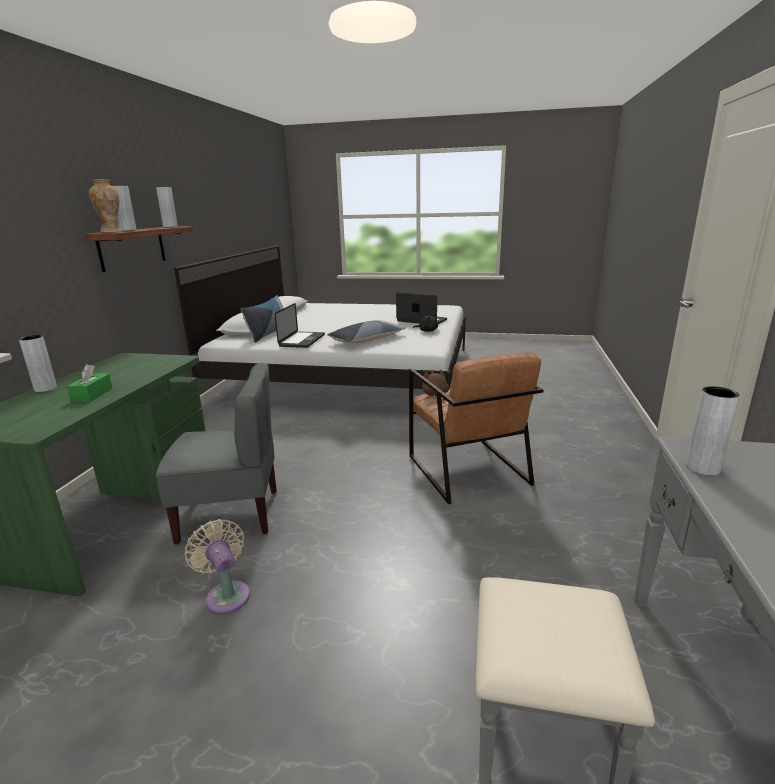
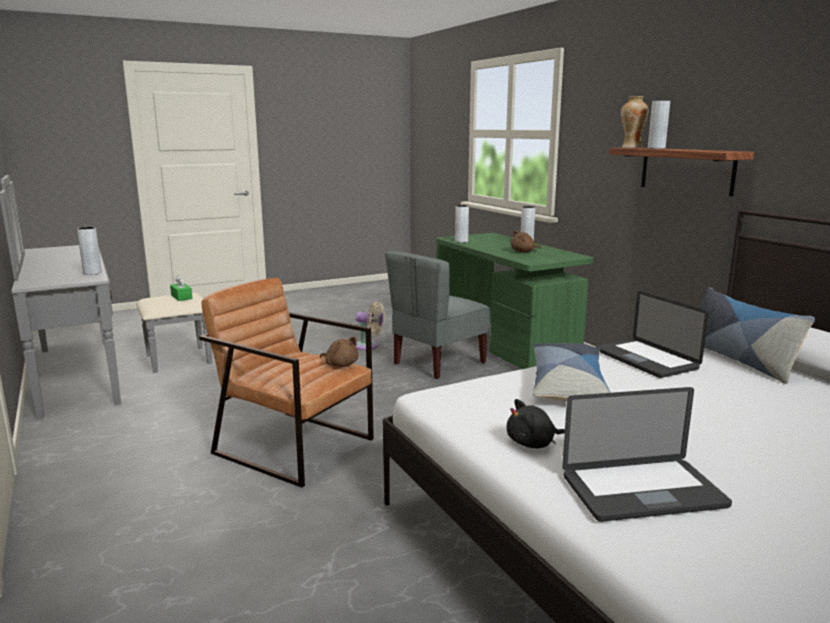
camera: 140 degrees right, 5 degrees down
green tissue box [67,364,112,402] -> green tissue box moved to [170,275,193,301]
grey vase [156,187,178,227] -> grey vase moved to [455,205,469,243]
none -> brown plush toy [510,230,541,253]

